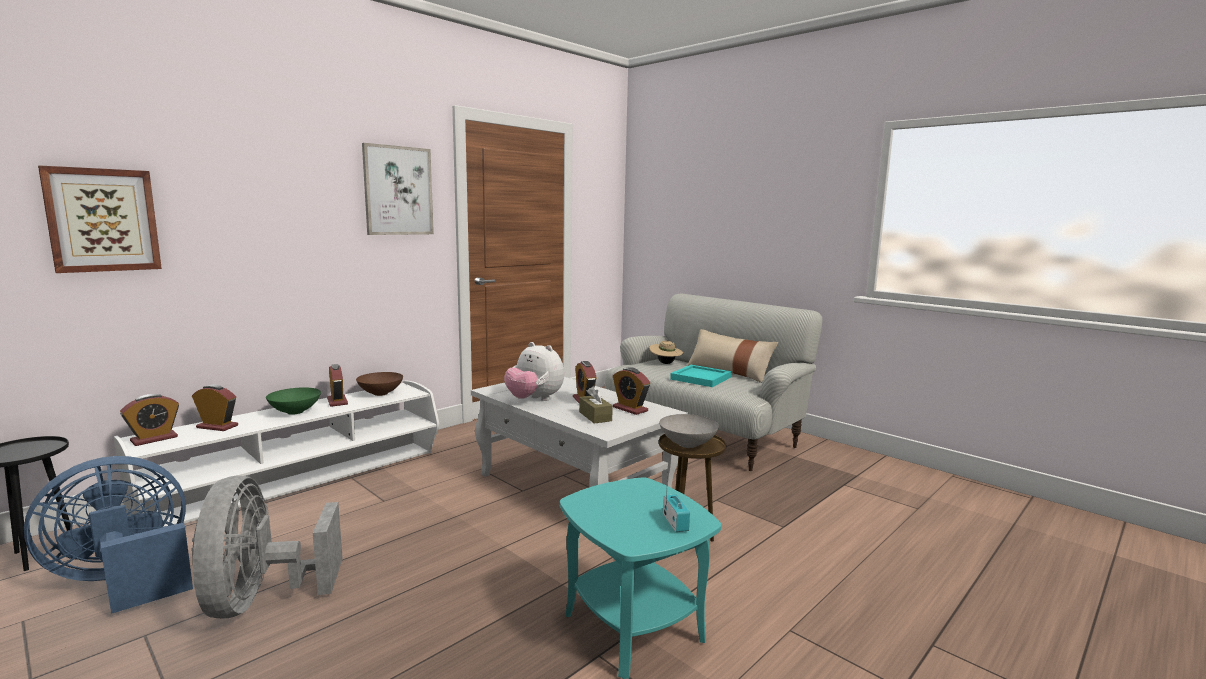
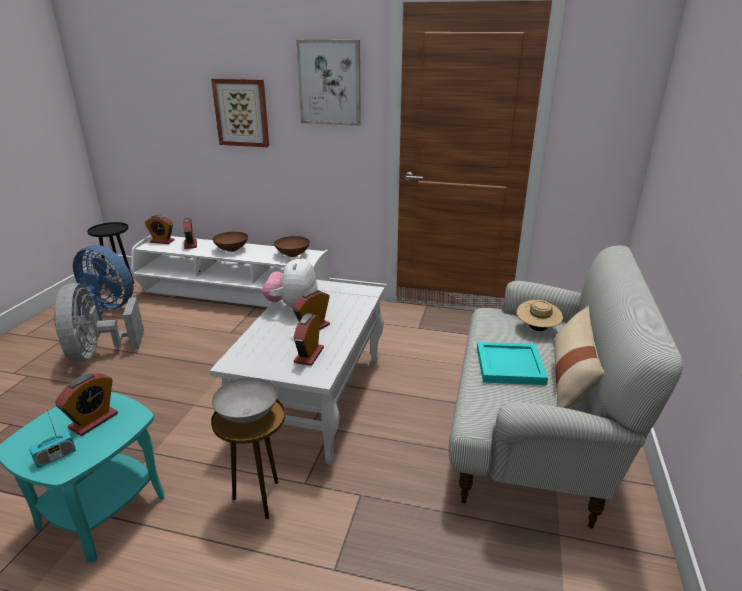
camera: 60 degrees right, 15 degrees up
picture [38,165,162,273] -> picture moved to [211,78,269,147]
grey fan [191,476,343,618] -> grey fan turned 60 degrees counterclockwise [54,283,144,362]
green bowl [266,387,321,415] -> brown bowl [212,232,248,252]
alarm clock [327,364,348,407] -> alarm clock moved to [55,373,118,436]
brown tissue box [579,386,613,424] -> none

